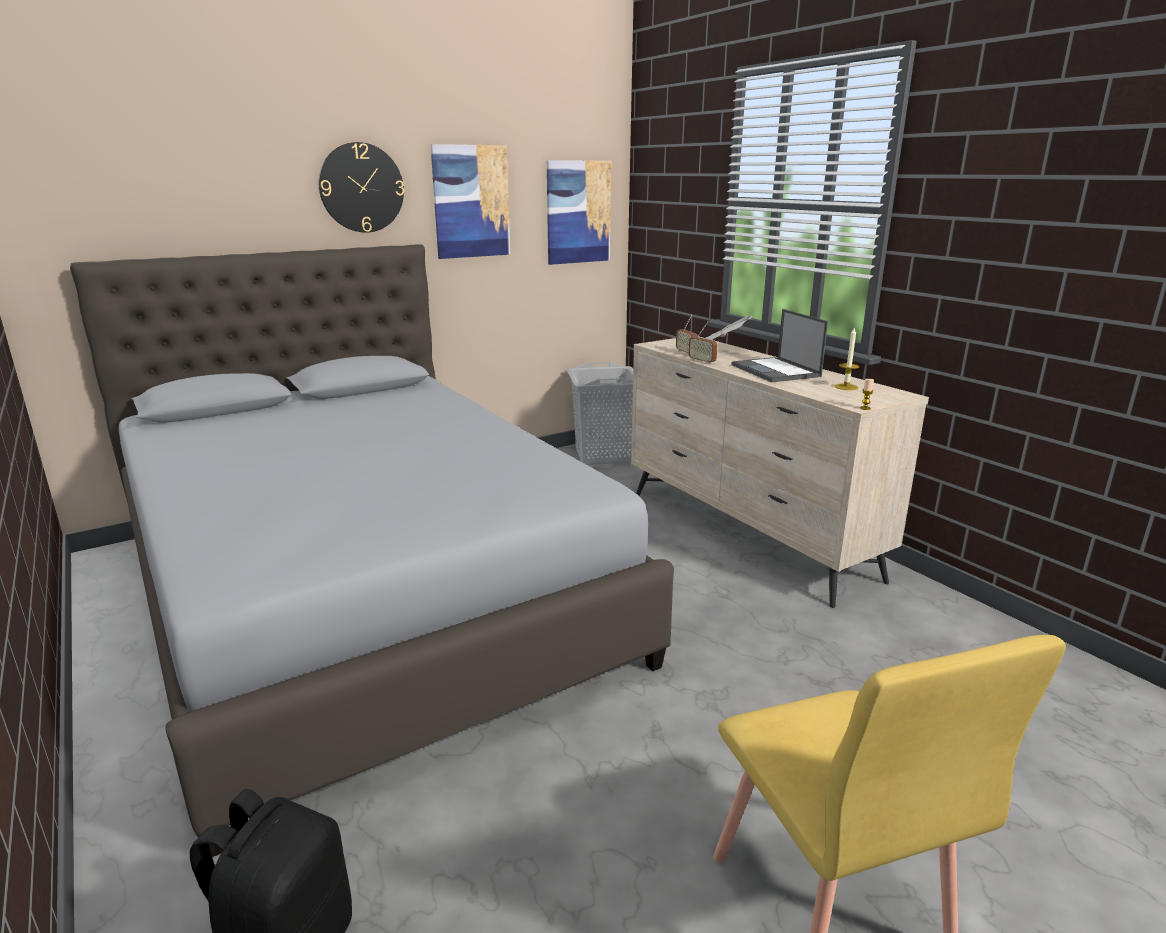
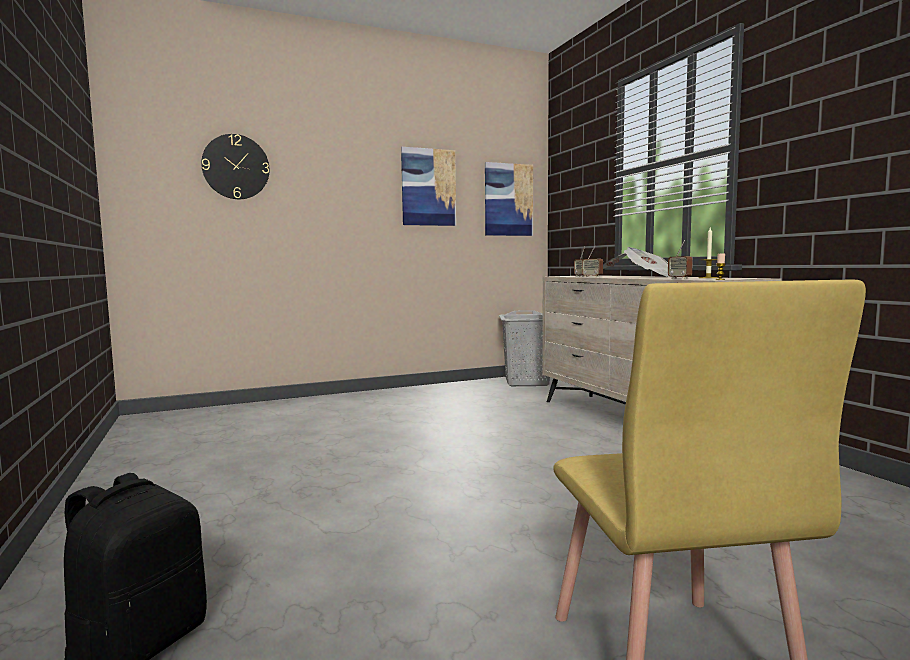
camera: 10 degrees right, 15 degrees down
grey bed [70,244,674,857] -> none
wall clock [319,142,404,233] -> wall clock moved to [201,134,270,199]
laptop [731,309,828,382] -> newspaper [624,247,672,278]
none -> radio [668,240,693,279]

